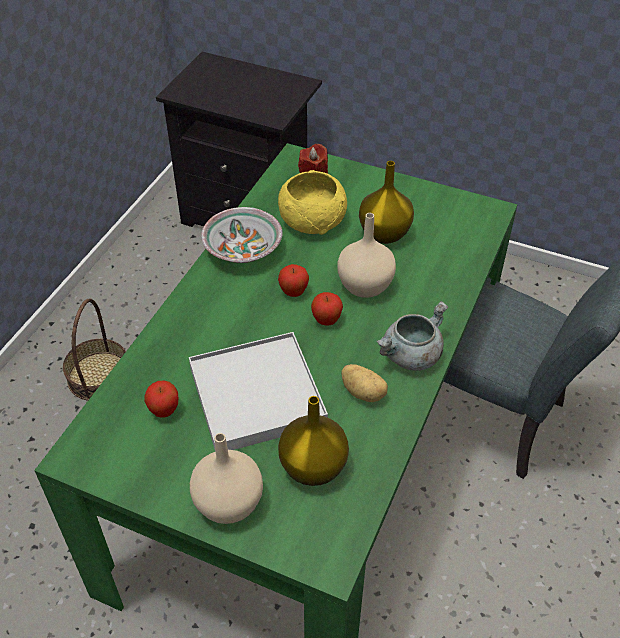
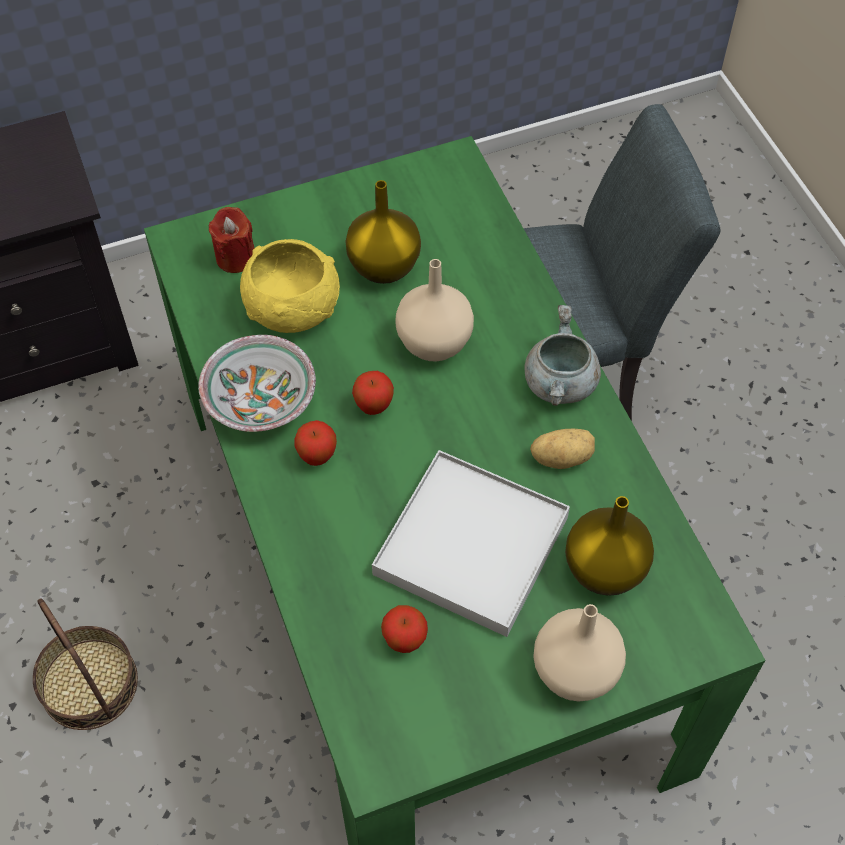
camera: 45 degrees left, 10 degrees up
apple [311,292,343,326] -> apple moved to [294,420,337,466]

